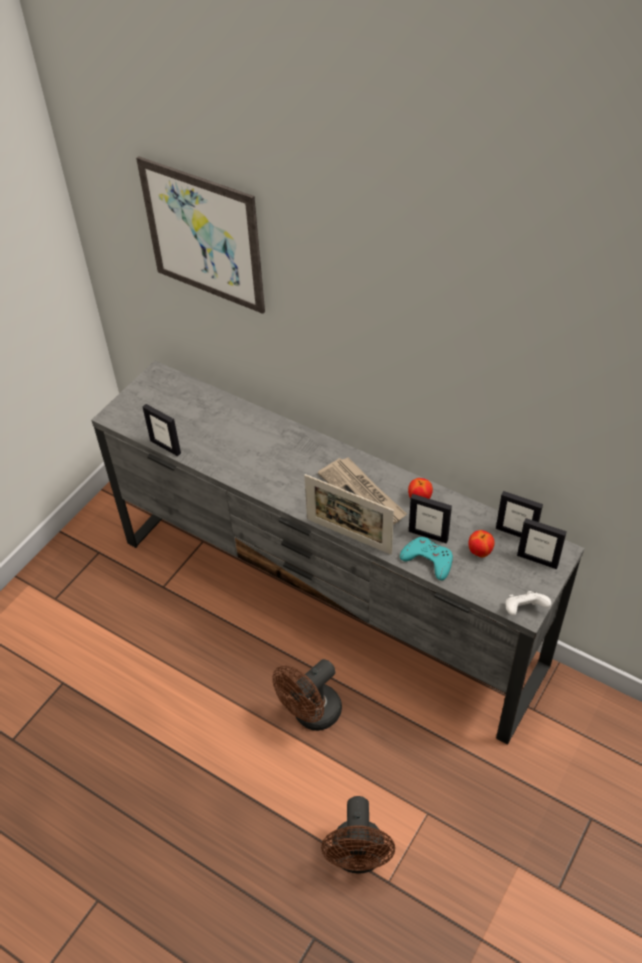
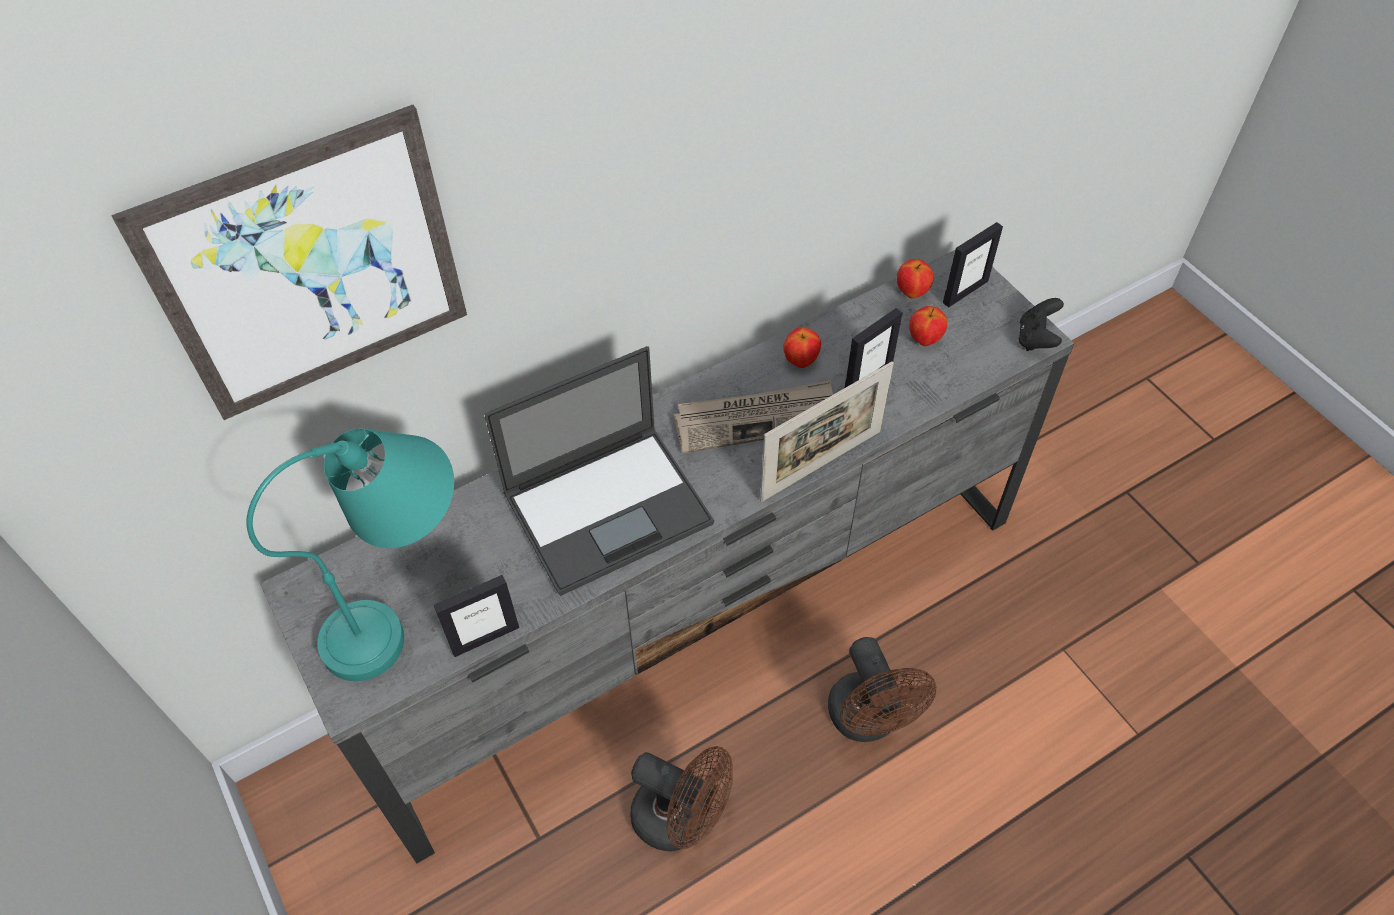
camera: 65 degrees left, 5 degrees up
brown fan [321,796,395,874] -> brown fan moved to [630,746,733,851]
turquoise game controller [400,537,453,580] -> none
picture frame [496,491,543,537] -> apple [897,259,934,299]
white game controller [505,591,551,615] -> black game controller [1018,298,1064,351]
none -> turquoise table lamp [246,429,454,681]
none -> laptop [484,346,714,596]

